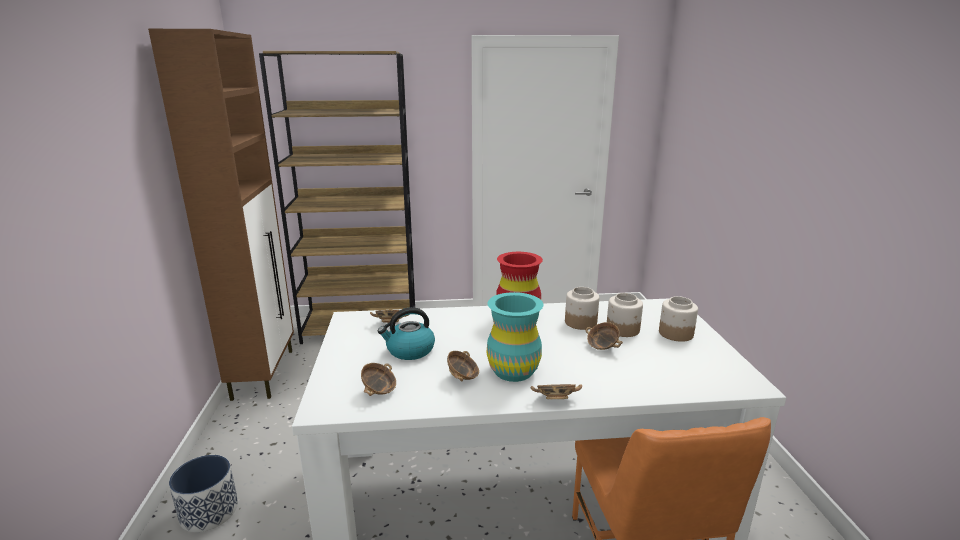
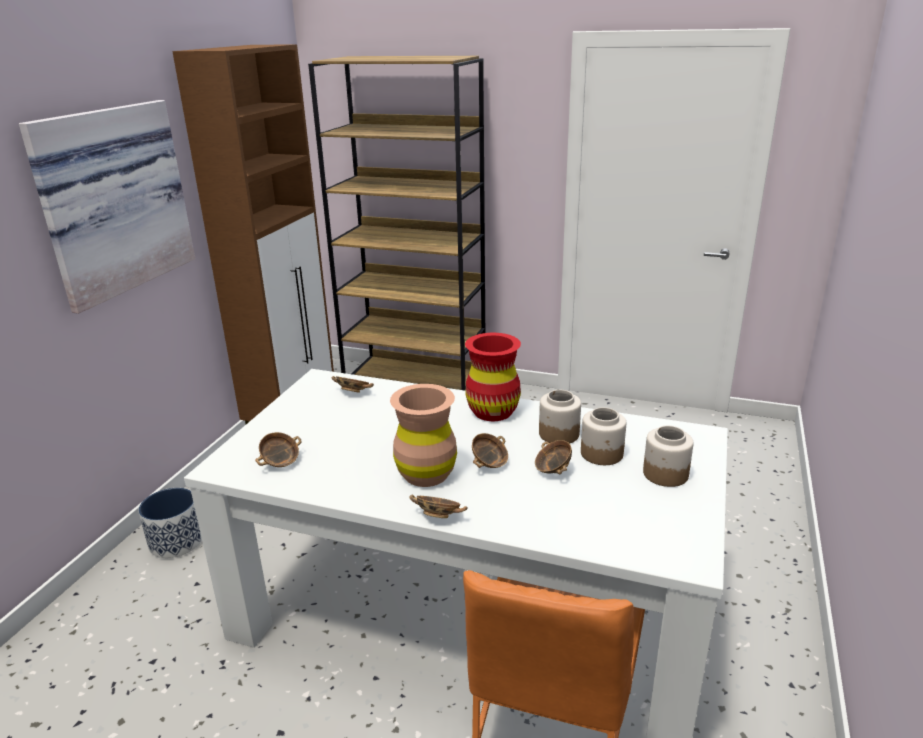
camera: 25 degrees right, 5 degrees up
kettle [378,307,435,360] -> none
bowl [447,351,479,381] -> bowl moved to [472,433,508,468]
turquoise vase [487,292,544,382] -> brown vase [390,384,457,487]
none -> picture [19,100,196,314]

